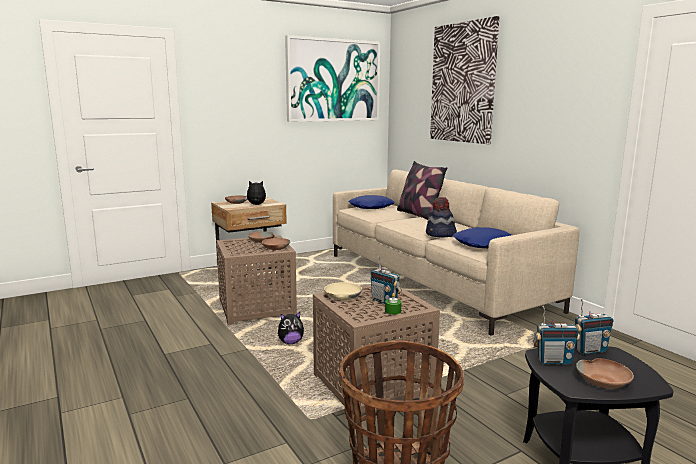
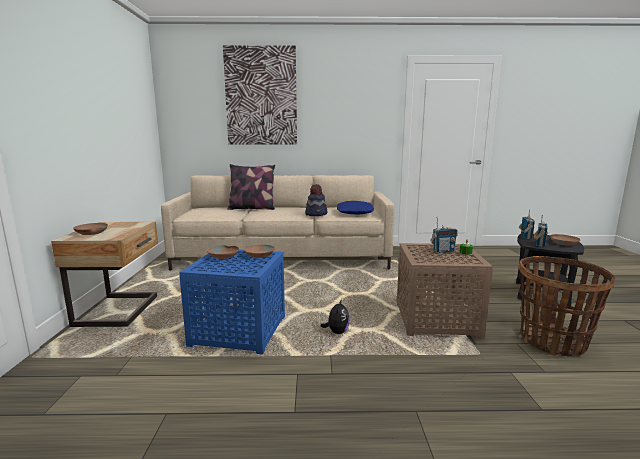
camera: 60 degrees left, 0 degrees up
brown side table [216,235,297,325] -> blue side table [179,250,285,354]
plush toy [244,181,266,205] -> none
picture [285,35,380,122] -> none
beige bowl [324,282,362,301] -> none
blue pillow [348,195,394,209] -> none

